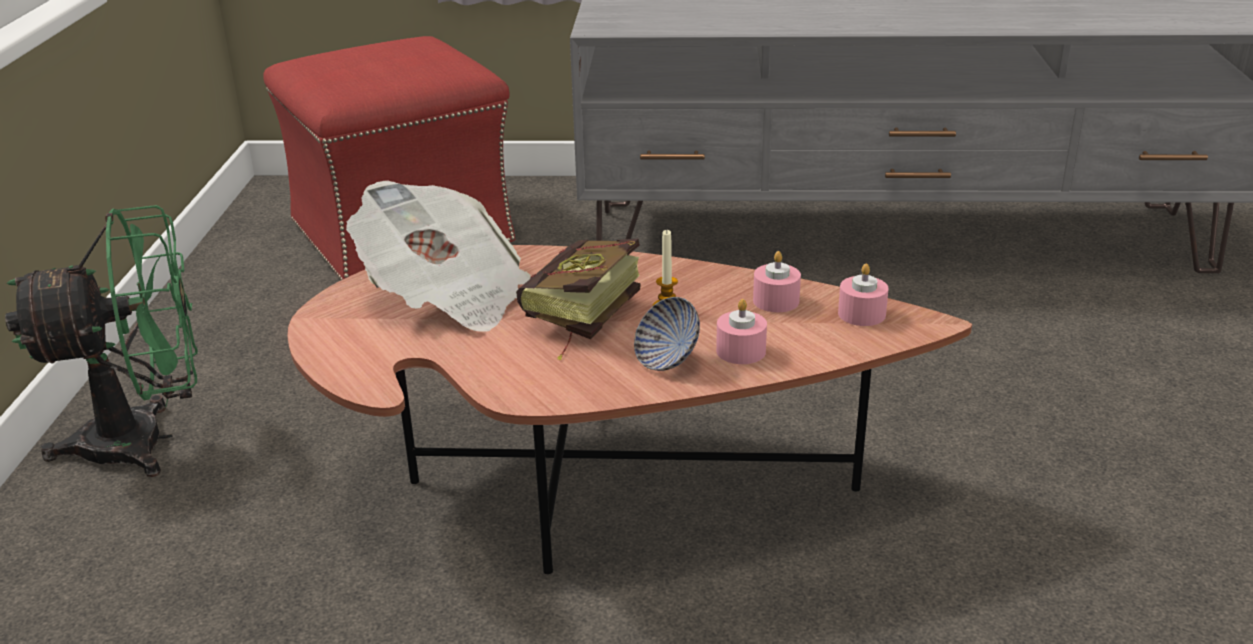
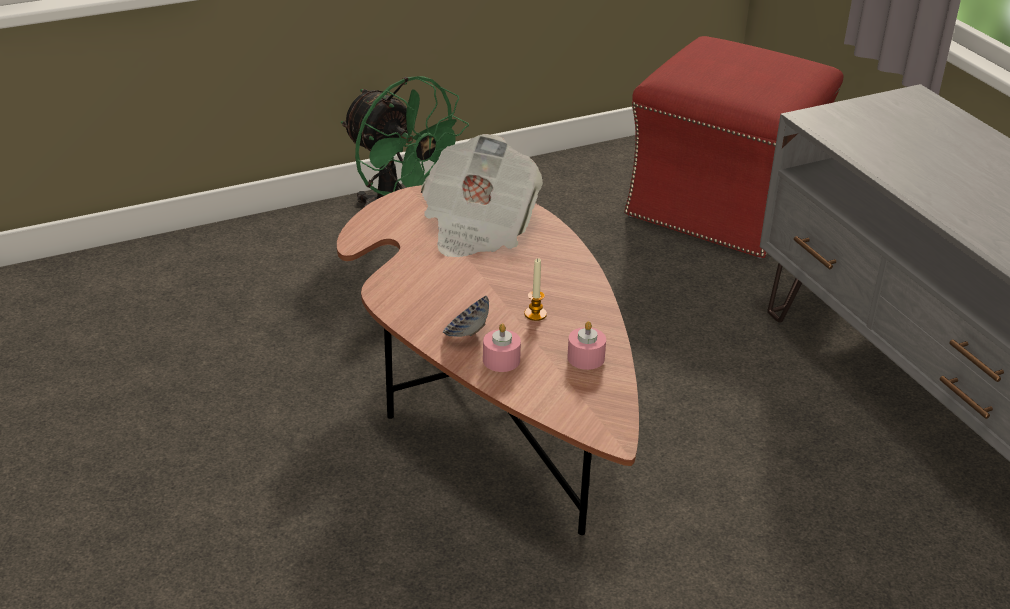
camera: 60 degrees right, 5 degrees up
book [516,239,641,360] -> none
pink candle [838,263,889,326] -> none

